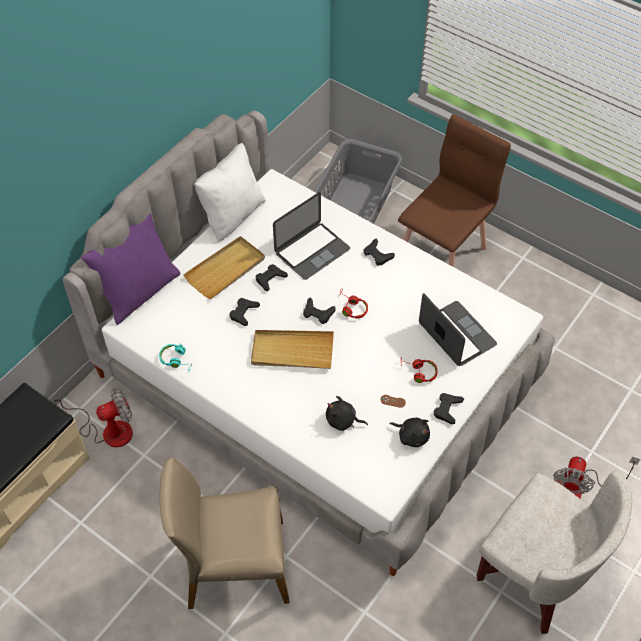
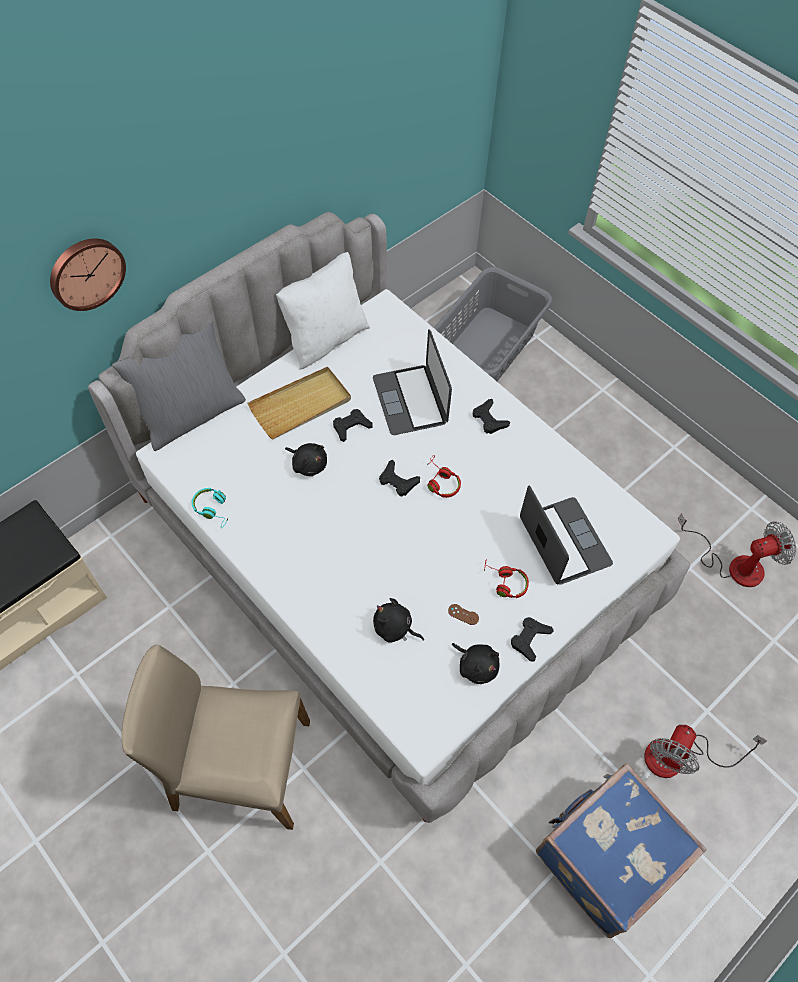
camera: 10 degrees right, 5 degrees up
fan [51,388,133,447] -> fan moved to [678,513,796,587]
purple pillow [81,212,180,325] -> grey pillow [112,321,246,451]
black game controller [230,298,260,326] -> black plush toy [285,443,327,476]
beige tray [251,330,334,369] -> none
laptop [273,192,350,280] -> laptop turned 105 degrees clockwise [373,329,452,435]
brown chair [398,114,511,267] -> none
white armchair [476,470,632,634] -> blue suitcase [536,764,706,938]
none -> wall clock [50,238,126,311]

